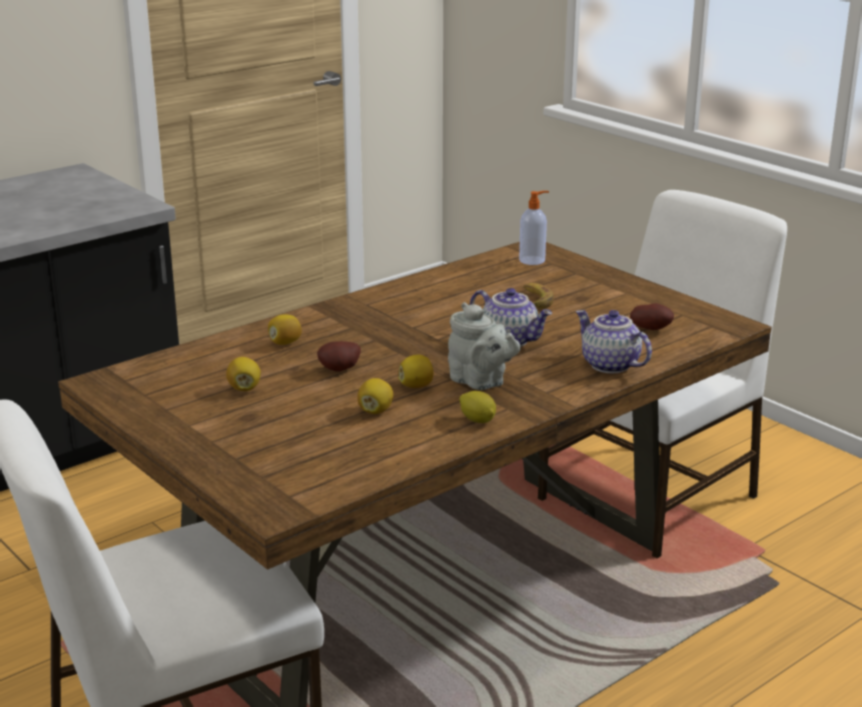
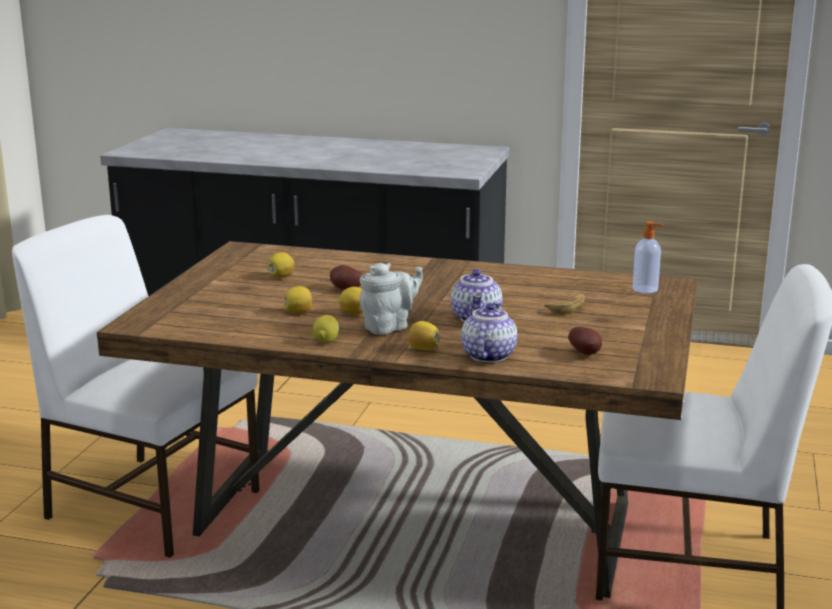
camera: 55 degrees right, 5 degrees down
lemon [268,314,302,345] -> lemon moved to [408,321,440,350]
grey teapot [448,302,521,390] -> grey teapot turned 135 degrees counterclockwise [360,263,423,335]

